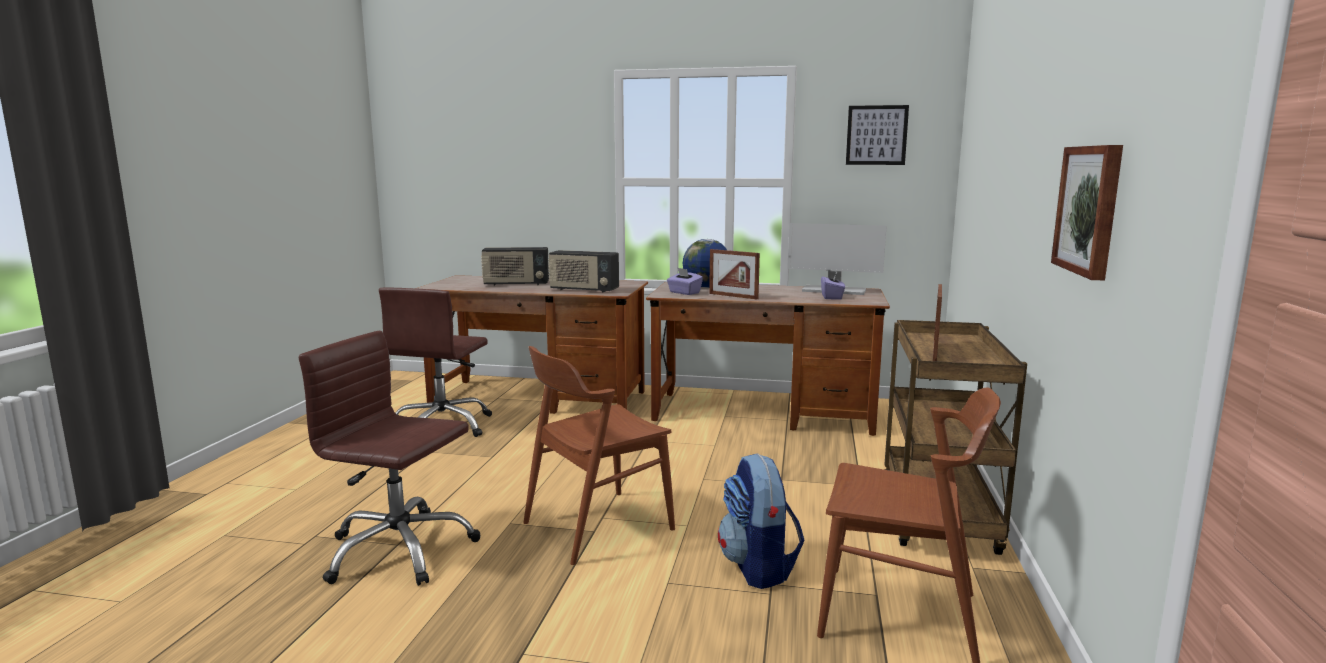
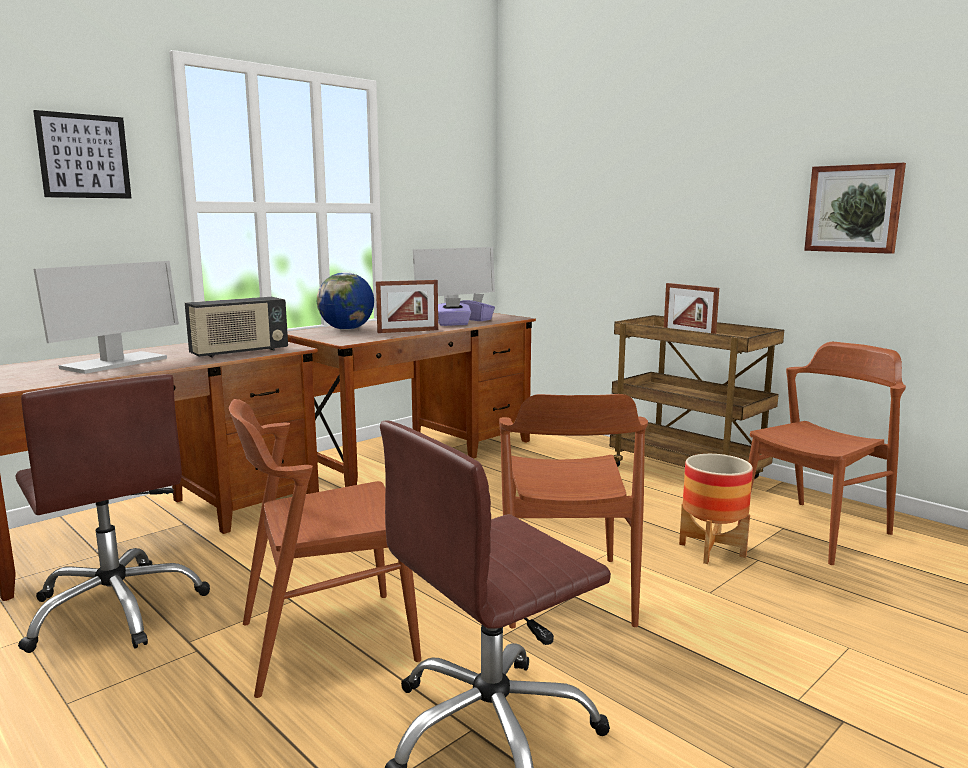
camera: 55 degrees left, 0 degrees up
radio [481,247,549,286] -> monitor [34,261,179,374]
purple tissue box [667,267,703,295] -> purple tissue box moved to [438,298,471,326]
backpack [718,454,805,589] -> planter [679,454,753,564]
picture [846,105,909,165] -> picture moved to [33,110,131,199]
none -> brown chair [229,399,421,698]

